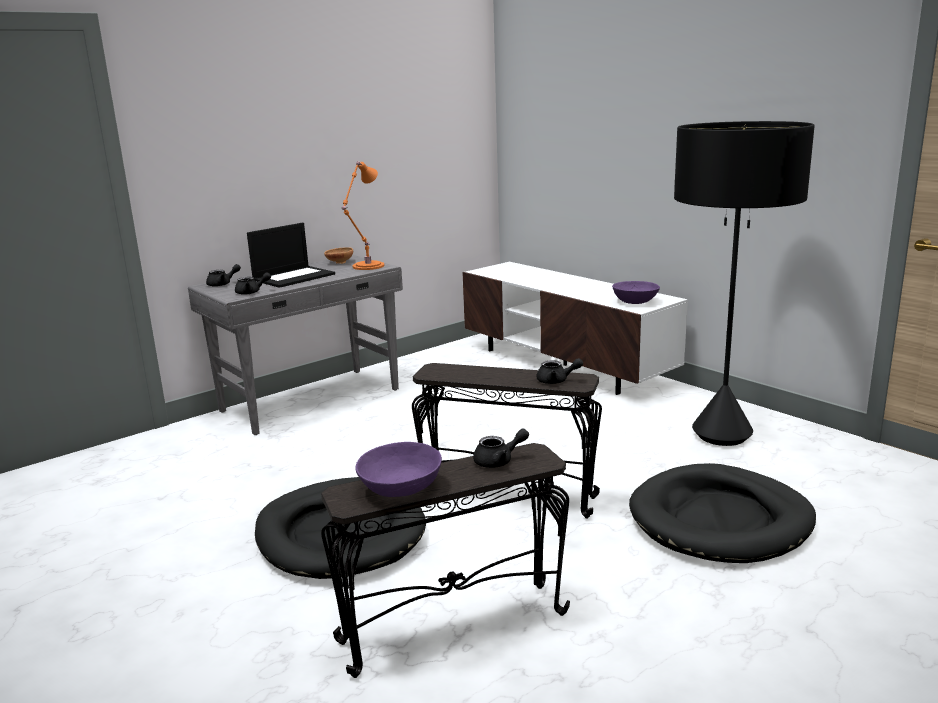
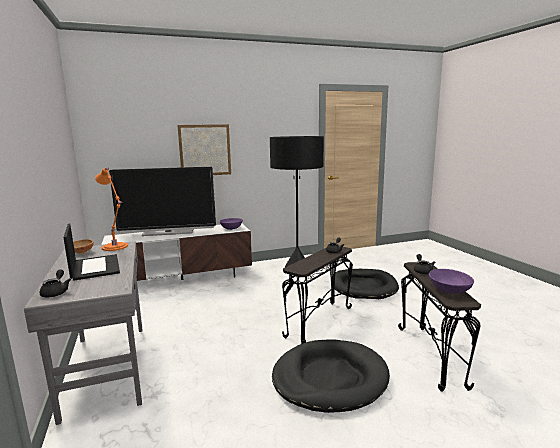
camera: 70 degrees left, 5 degrees down
black teapot [235,272,271,295] -> none
none -> television [109,167,216,236]
none -> picture [177,123,231,175]

